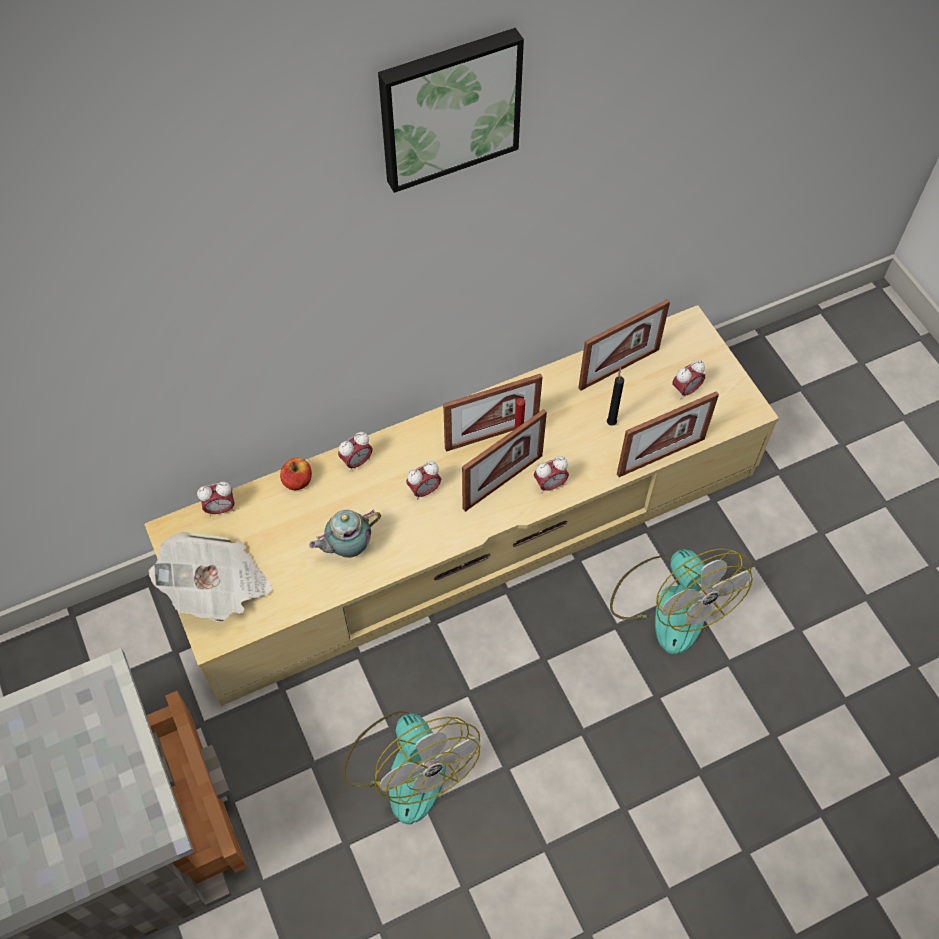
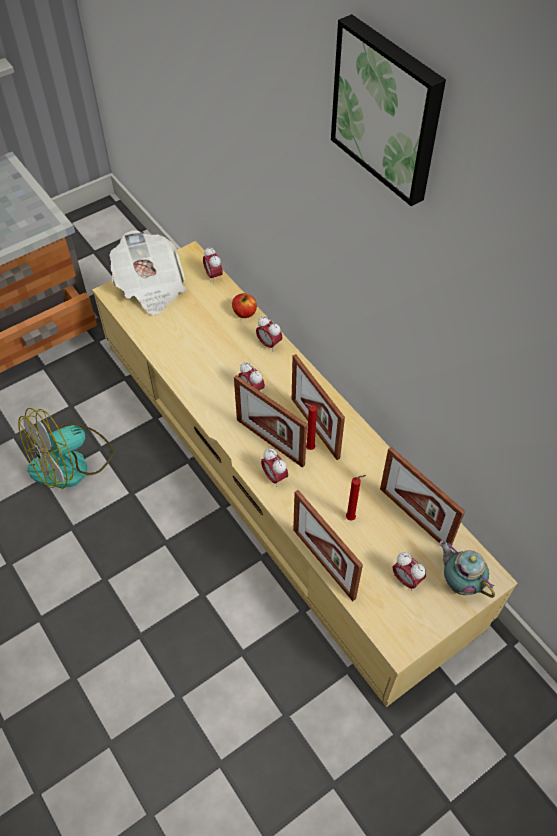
camera: 80 degrees right, 5 degrees down
teapot [309,509,381,558] -> teapot moved to [439,540,495,598]
black candle [607,367,624,426] -> red candle [346,475,366,521]
fan [610,549,753,654] -> none

